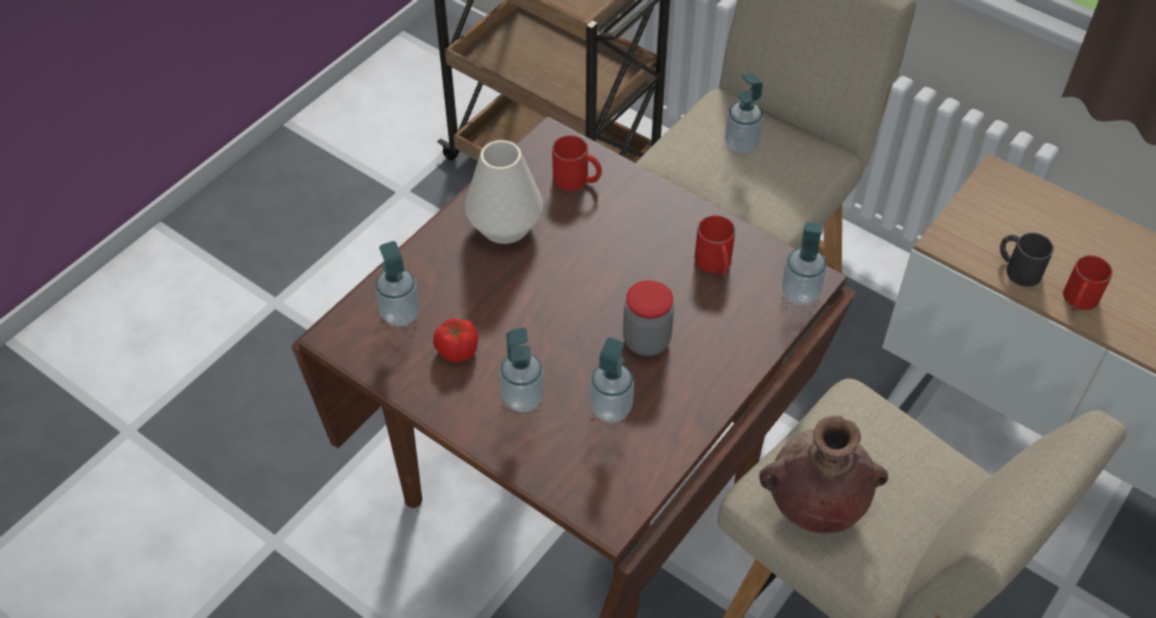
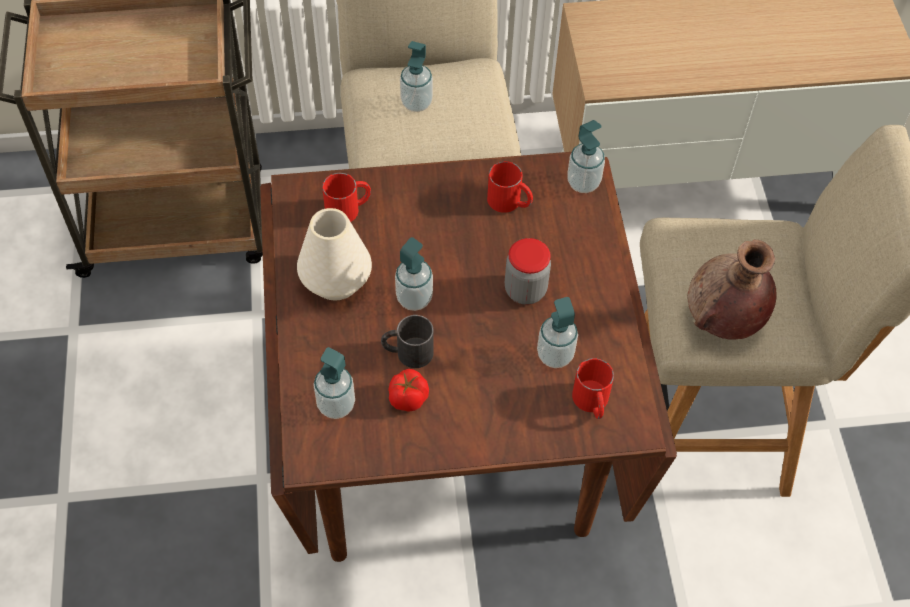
camera: 45 degrees left, 5 degrees up
soap dispenser [500,327,544,412] -> soap dispenser moved to [395,237,433,311]
black mug [1000,232,1054,287] -> black mug moved to [381,315,434,368]
red mug [1063,255,1113,311] -> red mug moved to [572,358,614,419]

